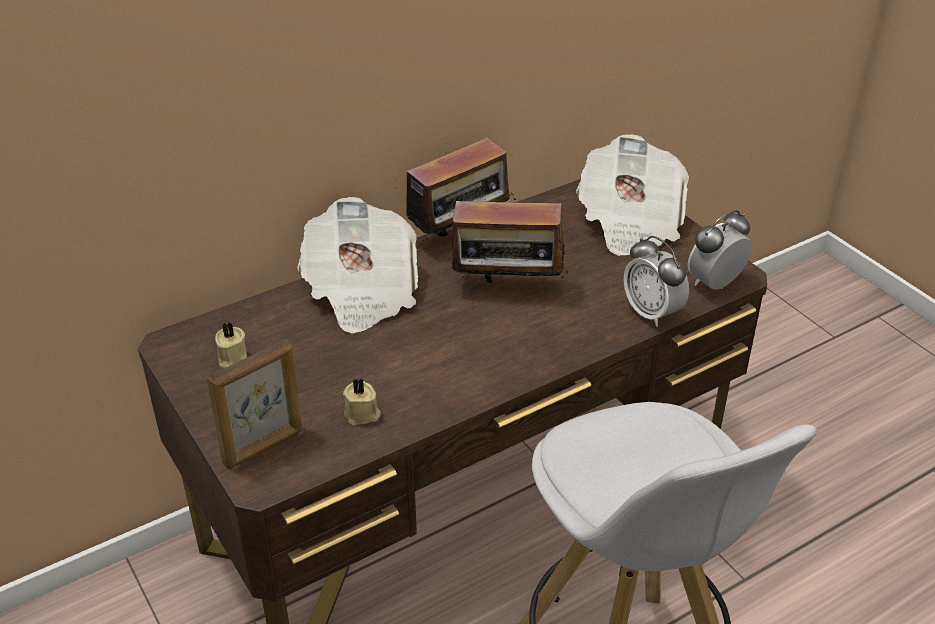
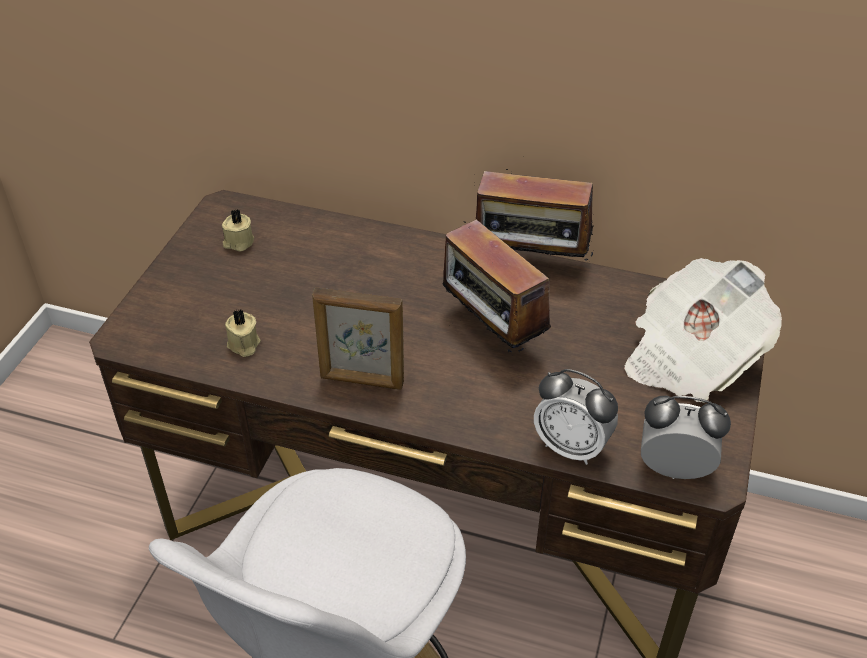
camera: 50 degrees right, 5 degrees up
picture frame [207,339,303,469] -> picture frame moved to [312,287,404,390]
newspaper [297,197,418,334] -> none
alarm clock [624,236,689,327] -> alarm clock turned 75 degrees counterclockwise [534,369,618,465]

